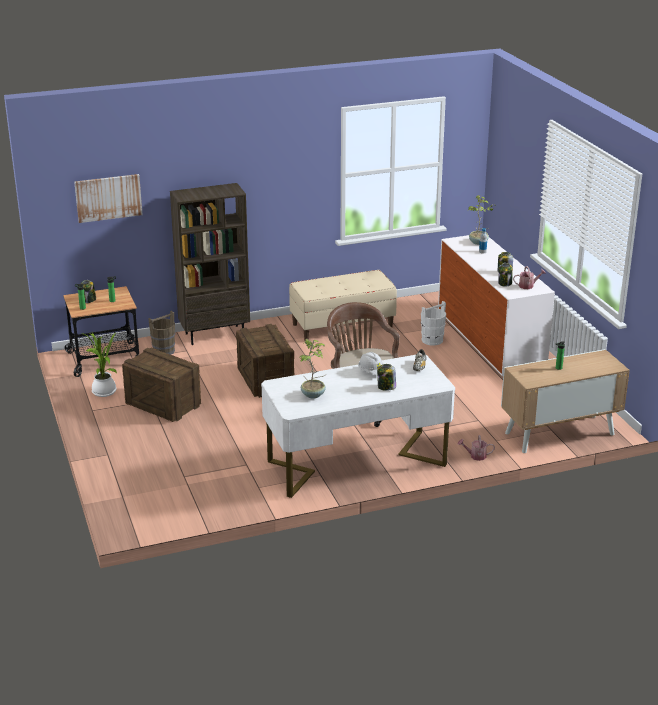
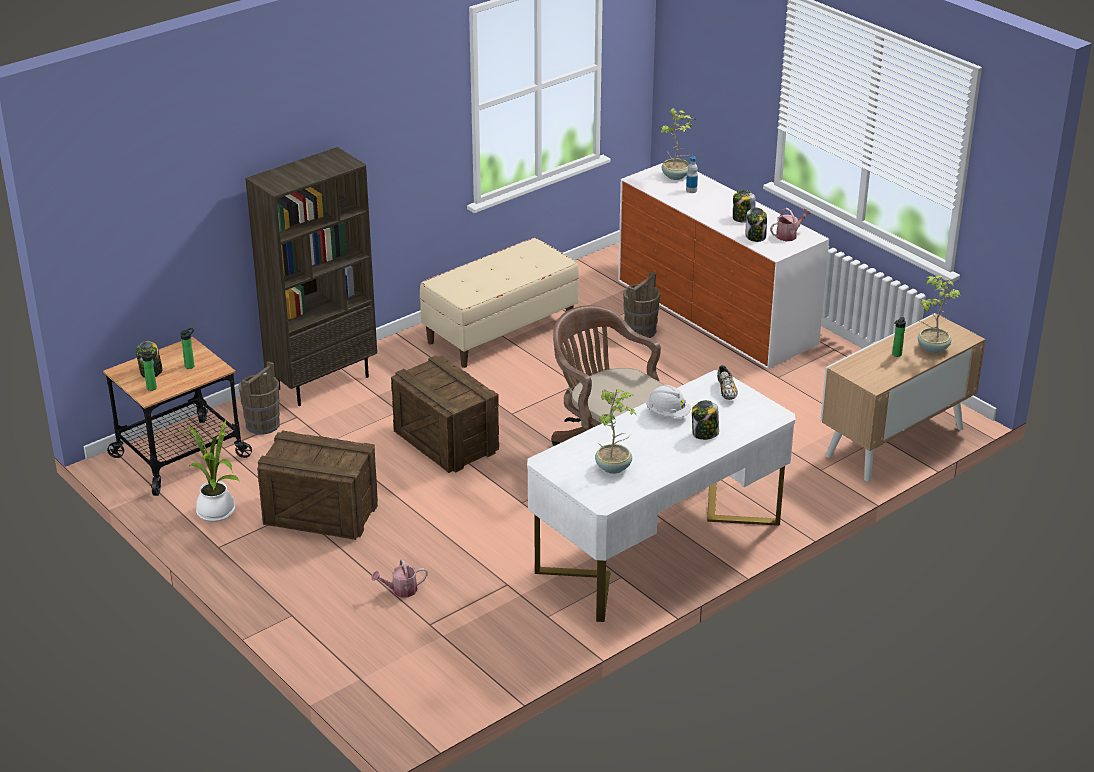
camera: 20 degrees left, 5 degrees up
picture [74,174,143,223] -> none
white bucket [421,301,446,346] -> brown bucket [623,272,660,338]
watering can [458,435,495,461] -> watering can moved to [371,559,428,597]
none -> potted plant [918,276,961,353]

